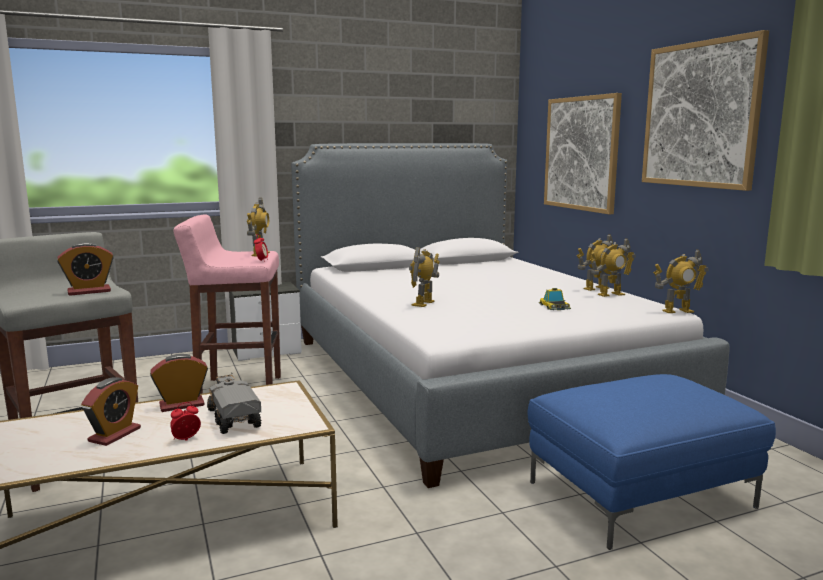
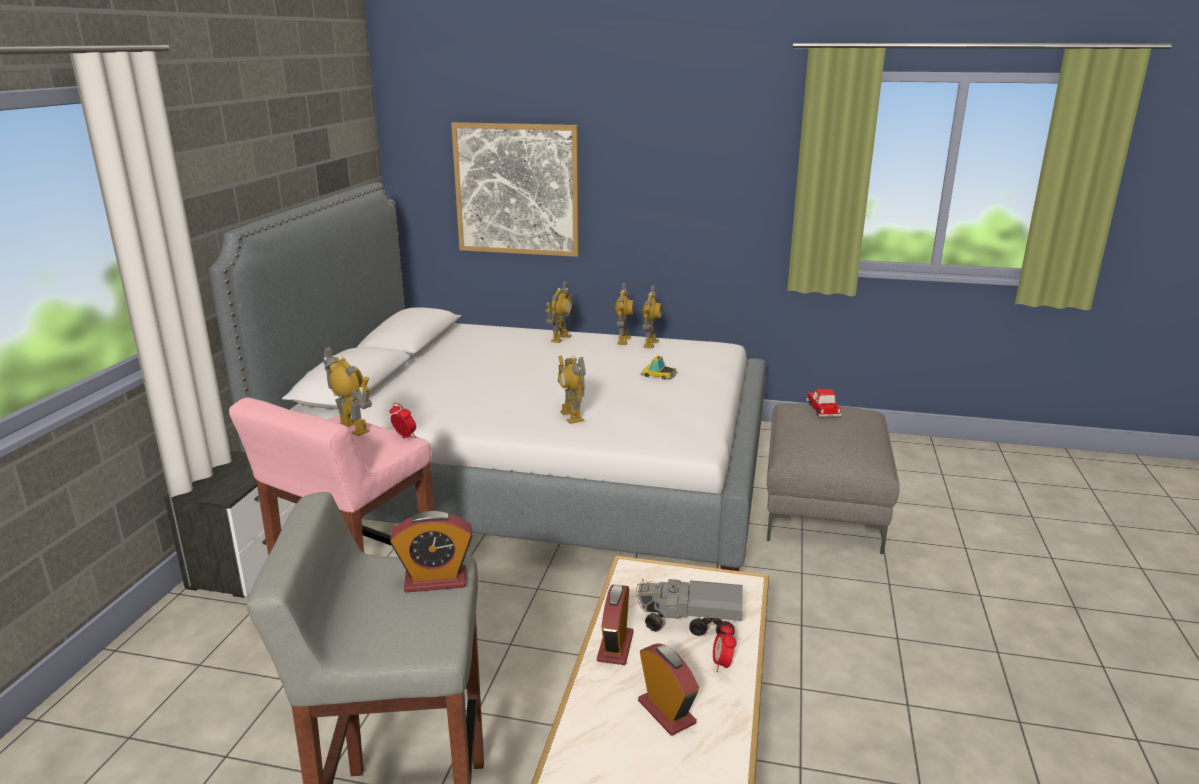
camera: 55 degrees left, 10 degrees up
alarm clock [57,243,114,296] -> alarm clock turned 75 degrees clockwise [390,511,473,592]
blue ottoman [528,374,776,550] -> grey ottoman [767,403,899,554]
picture [642,30,769,191] -> none
toy robot [653,250,708,313] -> toy robot moved to [546,281,572,343]
none -> toy car [806,389,841,417]

